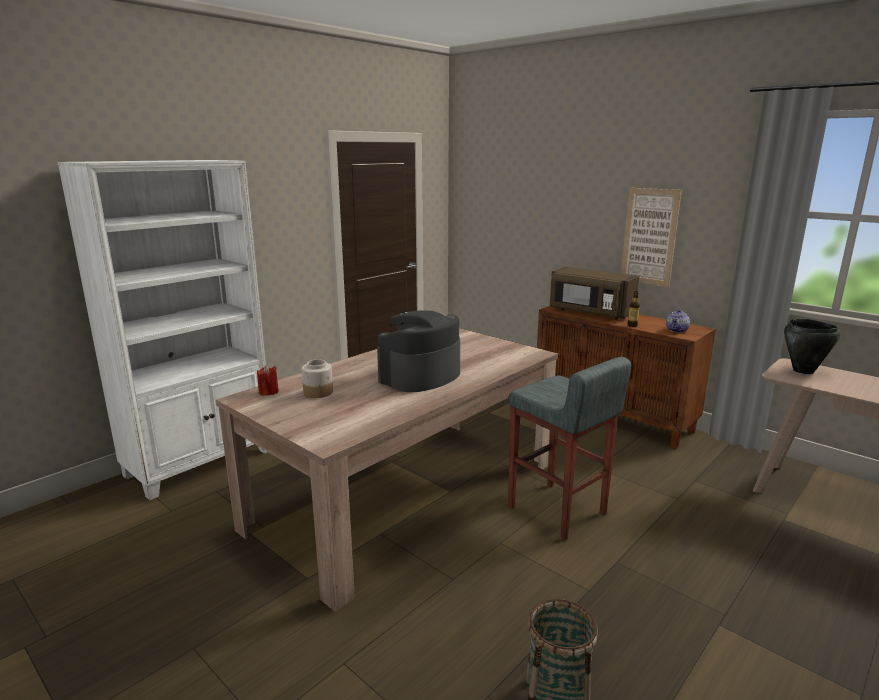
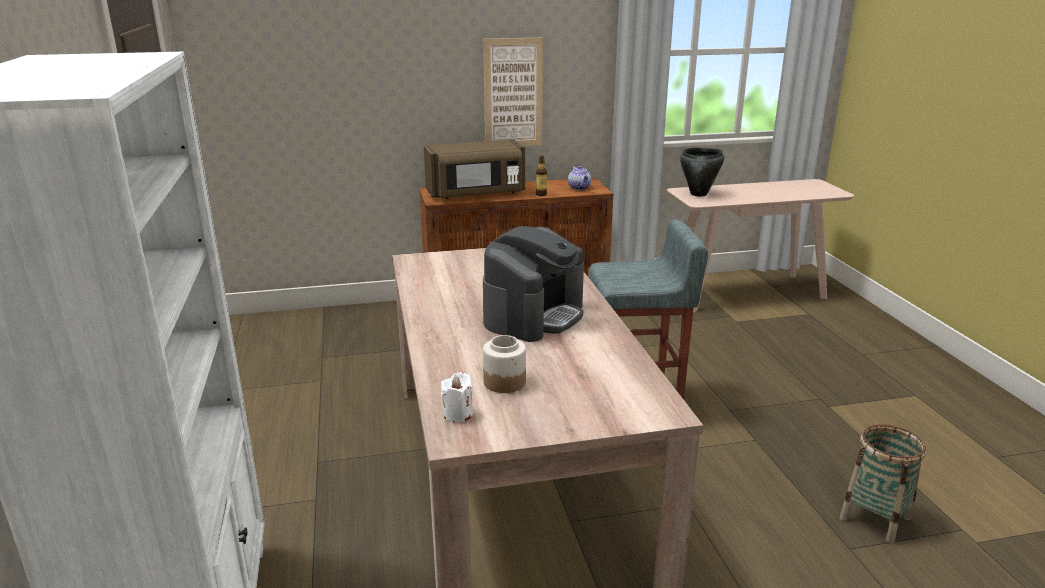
camera: 55 degrees left, 5 degrees up
red candle [257,365,279,396] -> white candle [441,372,473,422]
coffee machine [377,310,460,392] -> coffee machine turned 135 degrees counterclockwise [483,226,584,342]

